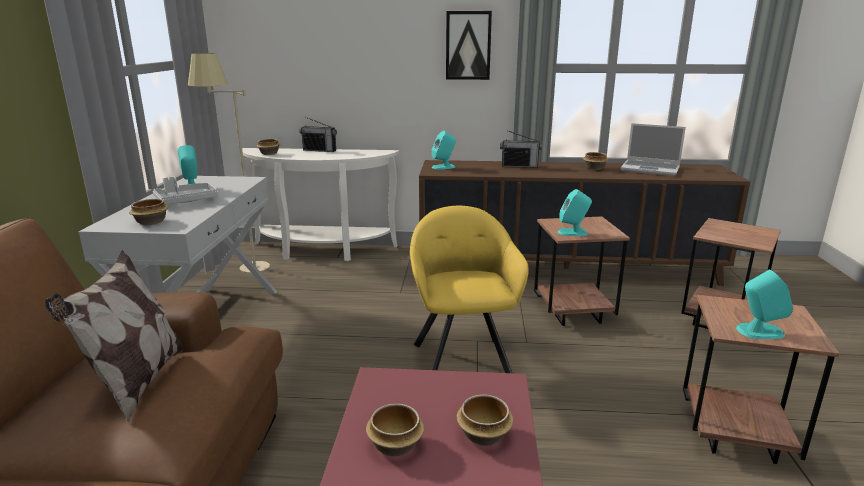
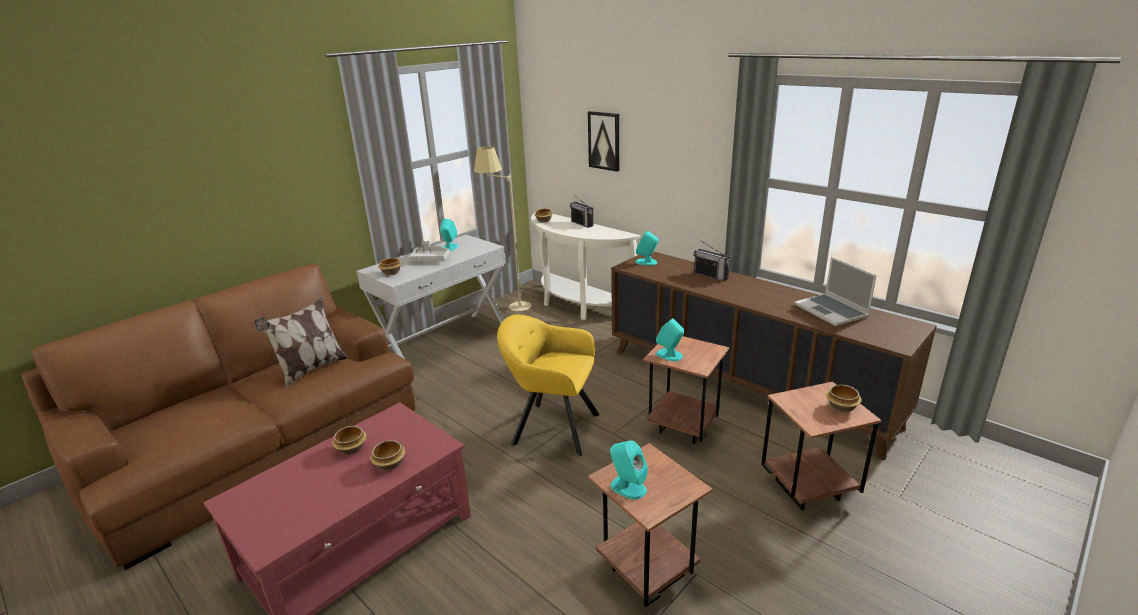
camera: 40 degrees right, 5 degrees up
yellow armchair [410,206,529,373] -> yellow armchair turned 105 degrees counterclockwise [497,314,600,456]
picture [446,11,492,80] -> picture moved to [588,111,619,172]
bowl [583,152,608,170] -> bowl moved to [826,385,862,412]

